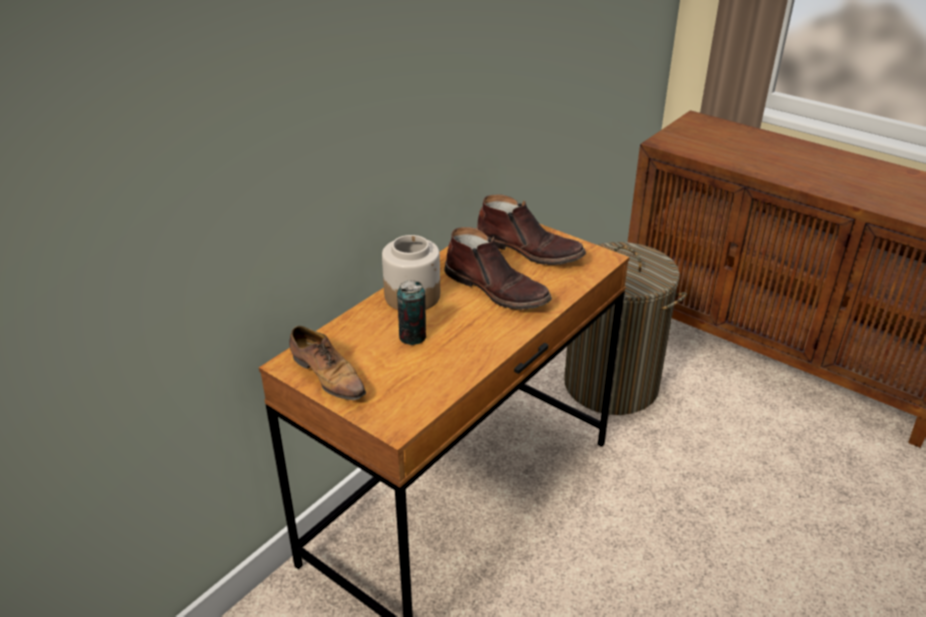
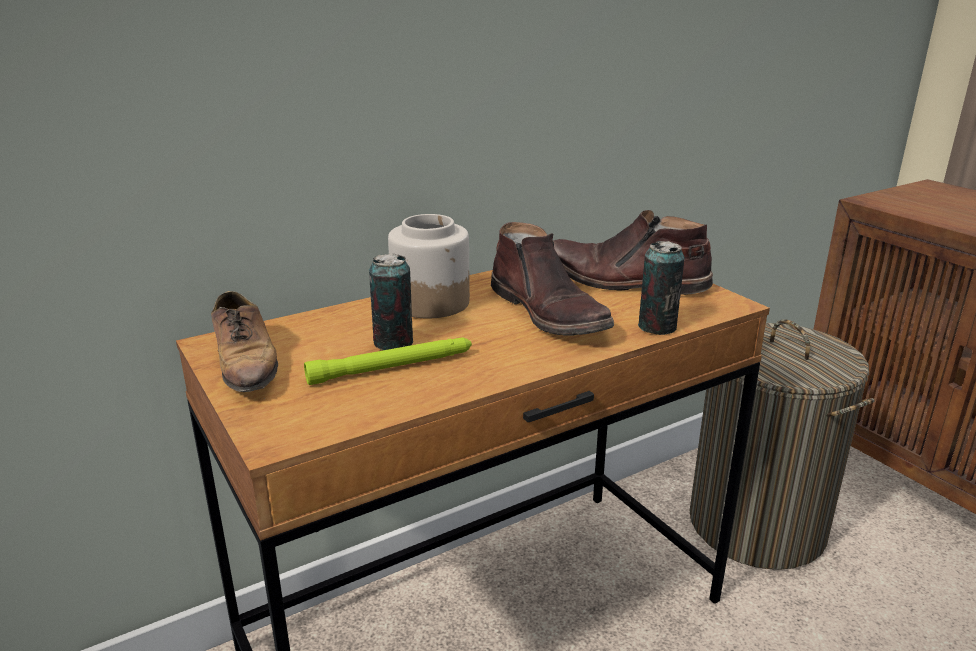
camera: 20 degrees right, 10 degrees down
brown boot [476,194,586,265] -> brown boot turned 150 degrees clockwise [553,210,713,295]
none -> green flashlight [304,337,472,385]
none -> can [638,241,685,335]

